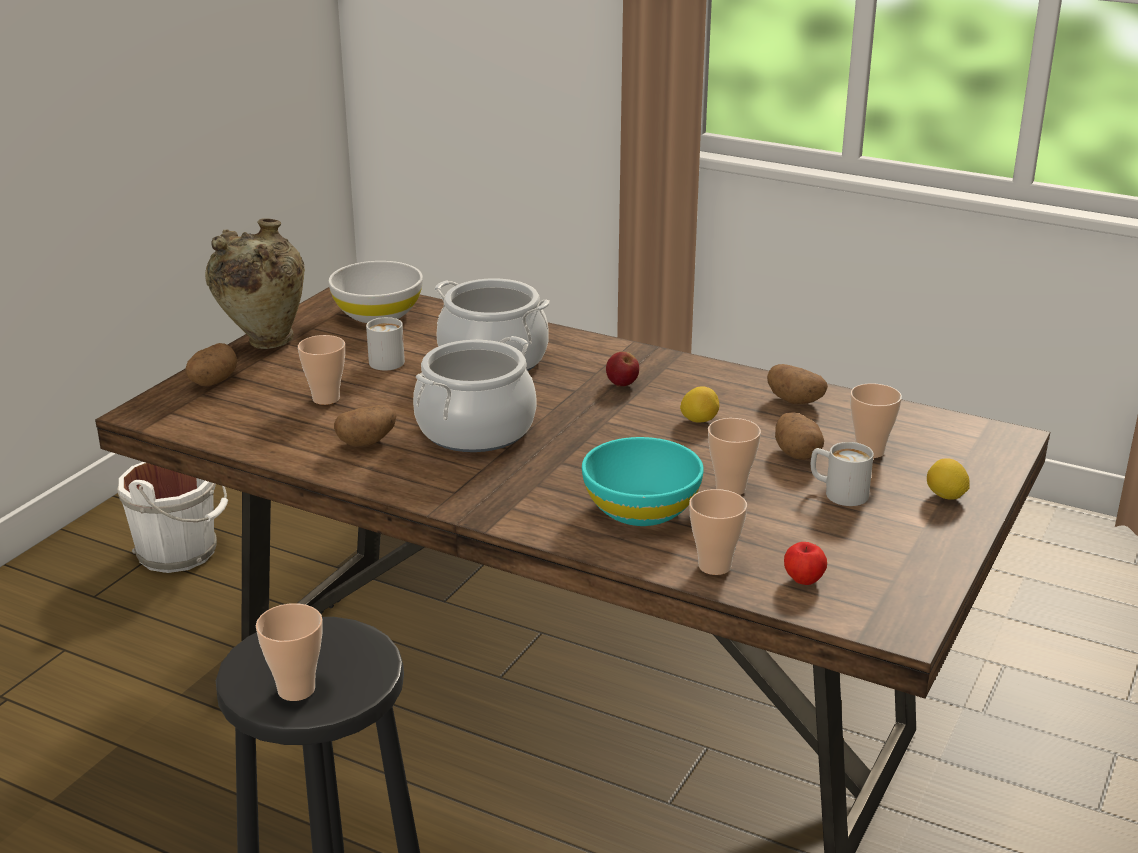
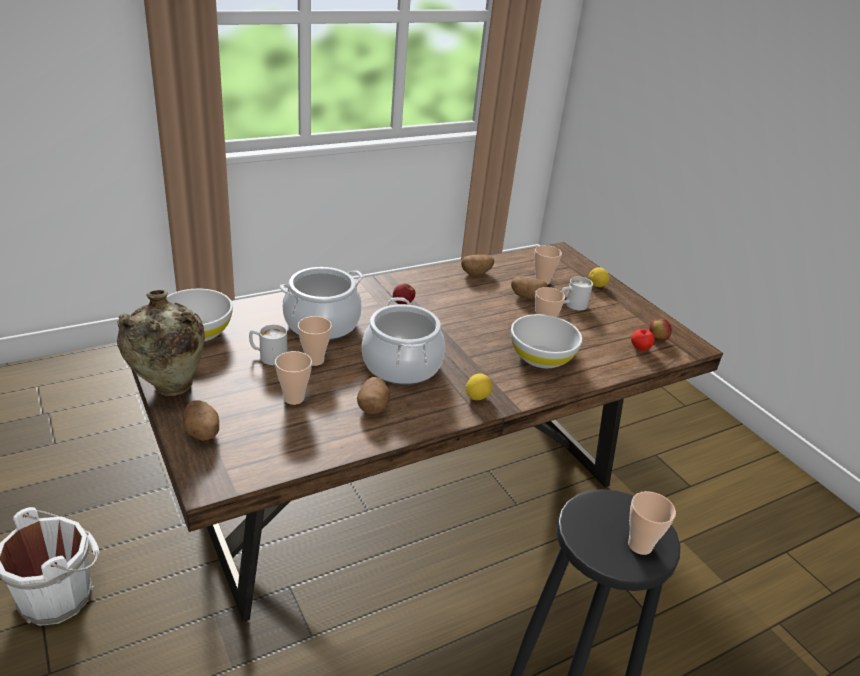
camera: 60 degrees left, 5 degrees up
turquoise bowl [582,437,704,526] -> white bowl [511,314,582,368]
lemon [680,386,719,423] -> lemon moved to [466,373,492,400]
cup [689,489,747,575] -> cup moved to [298,316,332,366]
none -> apple [649,319,672,340]

